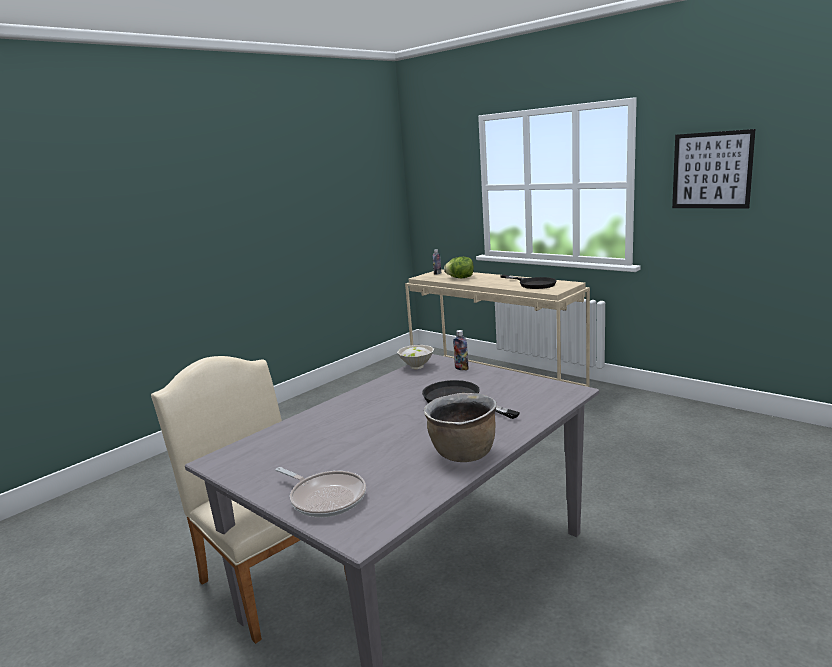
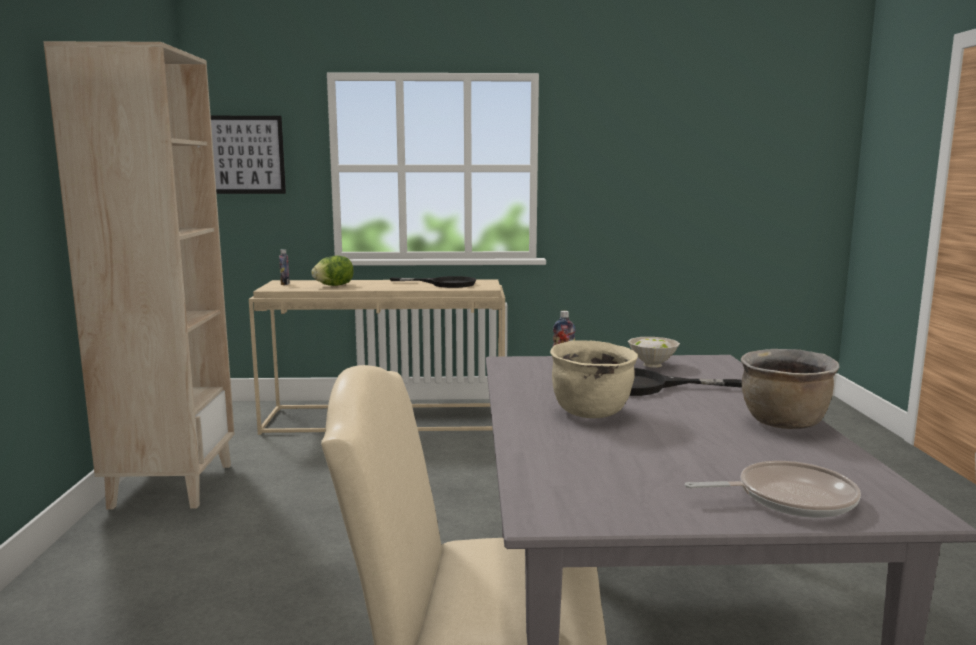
camera: 45 degrees left, 5 degrees down
white bowl [397,345,434,369] -> white bowl moved to [628,337,680,368]
picture [672,129,755,209] -> picture moved to [211,116,286,194]
none -> beige bookcase [43,41,235,510]
none -> beige cooking pot [550,340,638,418]

